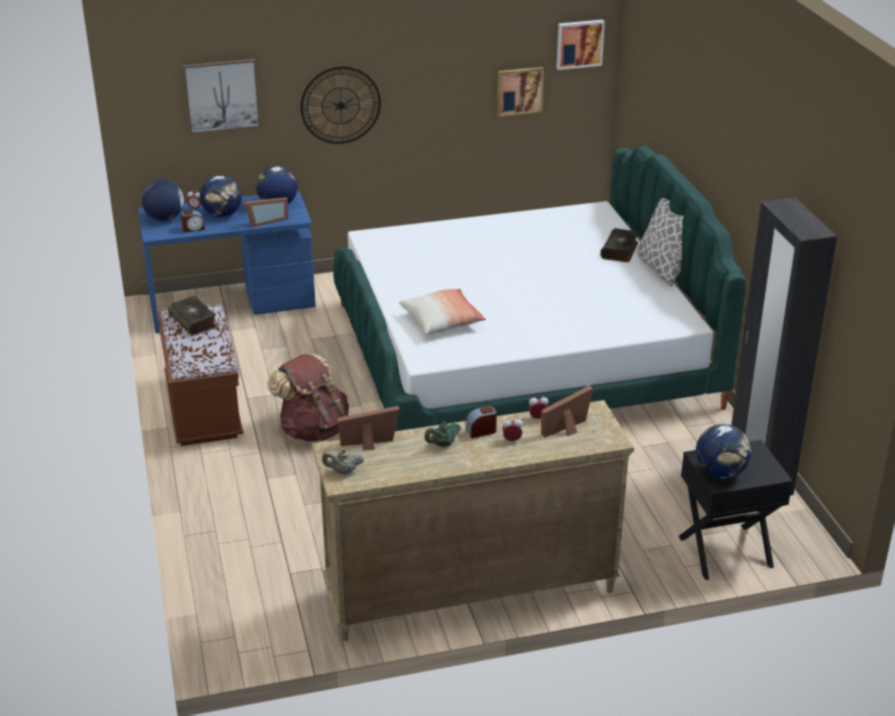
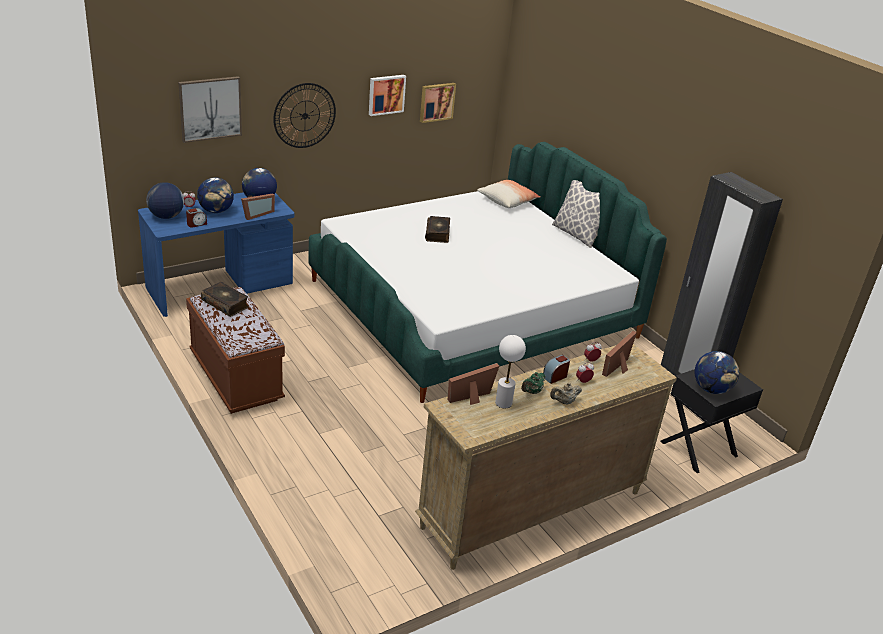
camera: 20 degrees left, 0 degrees up
brown backpack [267,353,349,442] -> none
beige teapot [322,448,364,475] -> beige teapot moved to [550,383,582,405]
pillow [399,289,486,334] -> pillow moved to [477,180,541,208]
picture [556,20,605,70] -> picture moved to [369,75,406,116]
book [600,228,639,262] -> book moved to [425,216,450,243]
none -> white table lamp [495,335,526,408]

